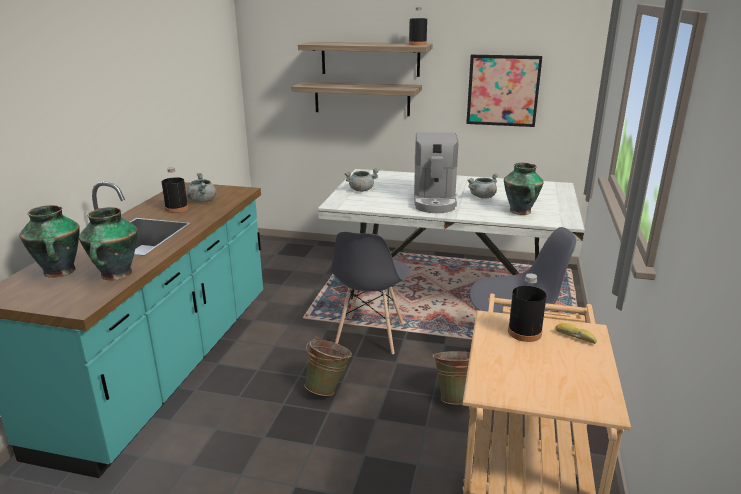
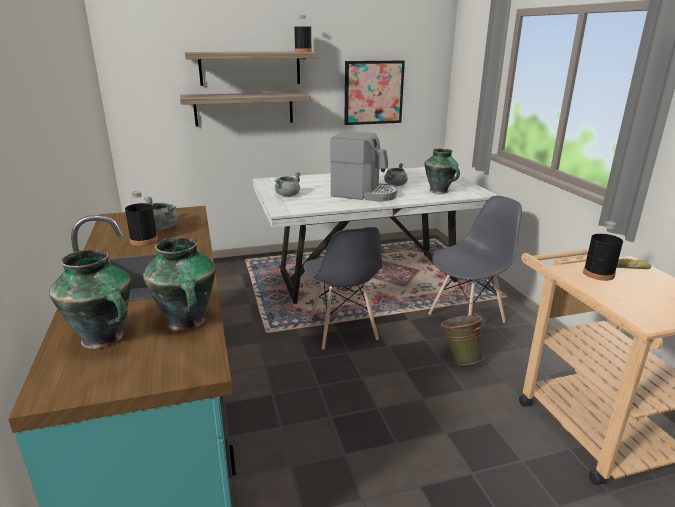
camera: 30 degrees left, 0 degrees up
green bucket [304,337,352,396] -> none
coffee machine [414,132,458,213] -> coffee machine turned 45 degrees counterclockwise [330,131,397,202]

